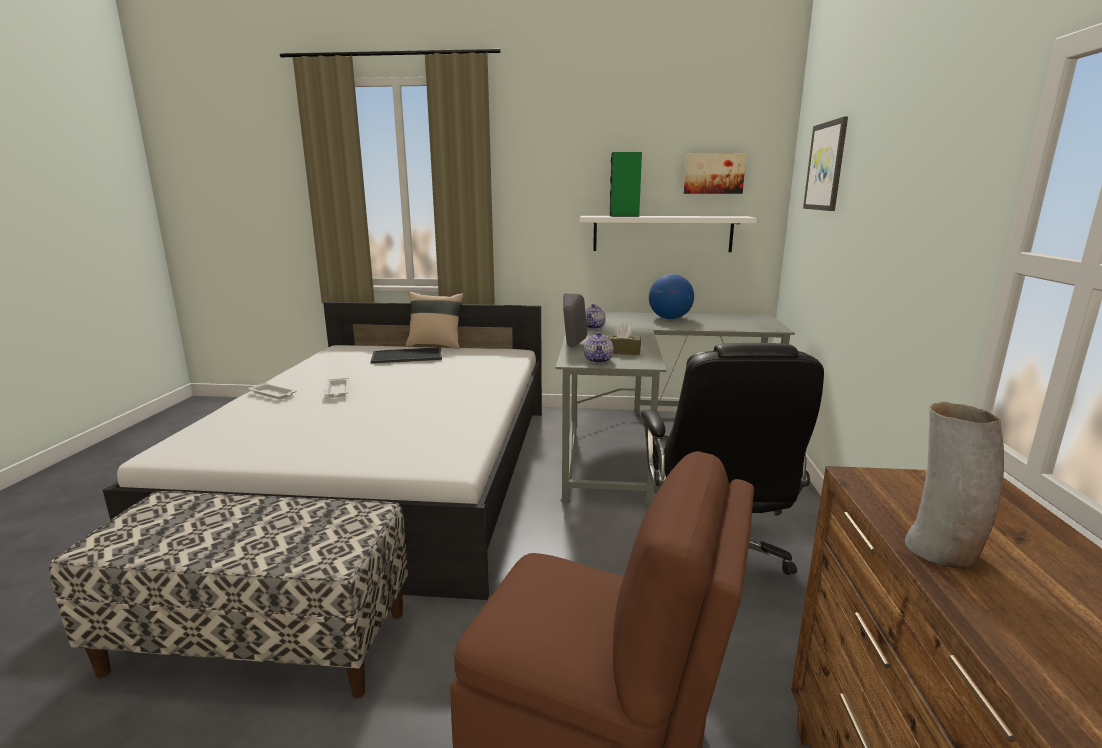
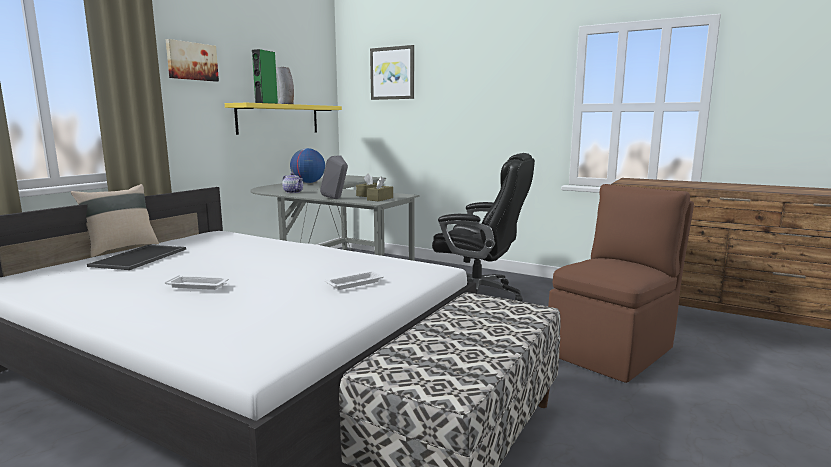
camera: 65 degrees left, 5 degrees down
white tray [248,383,297,400] -> white tray moved to [325,271,384,290]
white shelf [580,216,757,252] -> yellow shelf [225,103,342,135]
teapot [584,332,614,363] -> brown tissue box [367,177,393,201]
picture [684,154,746,194] -> picture moved to [166,39,219,82]
vase [905,402,1004,568] -> vase moved to [276,67,294,104]

